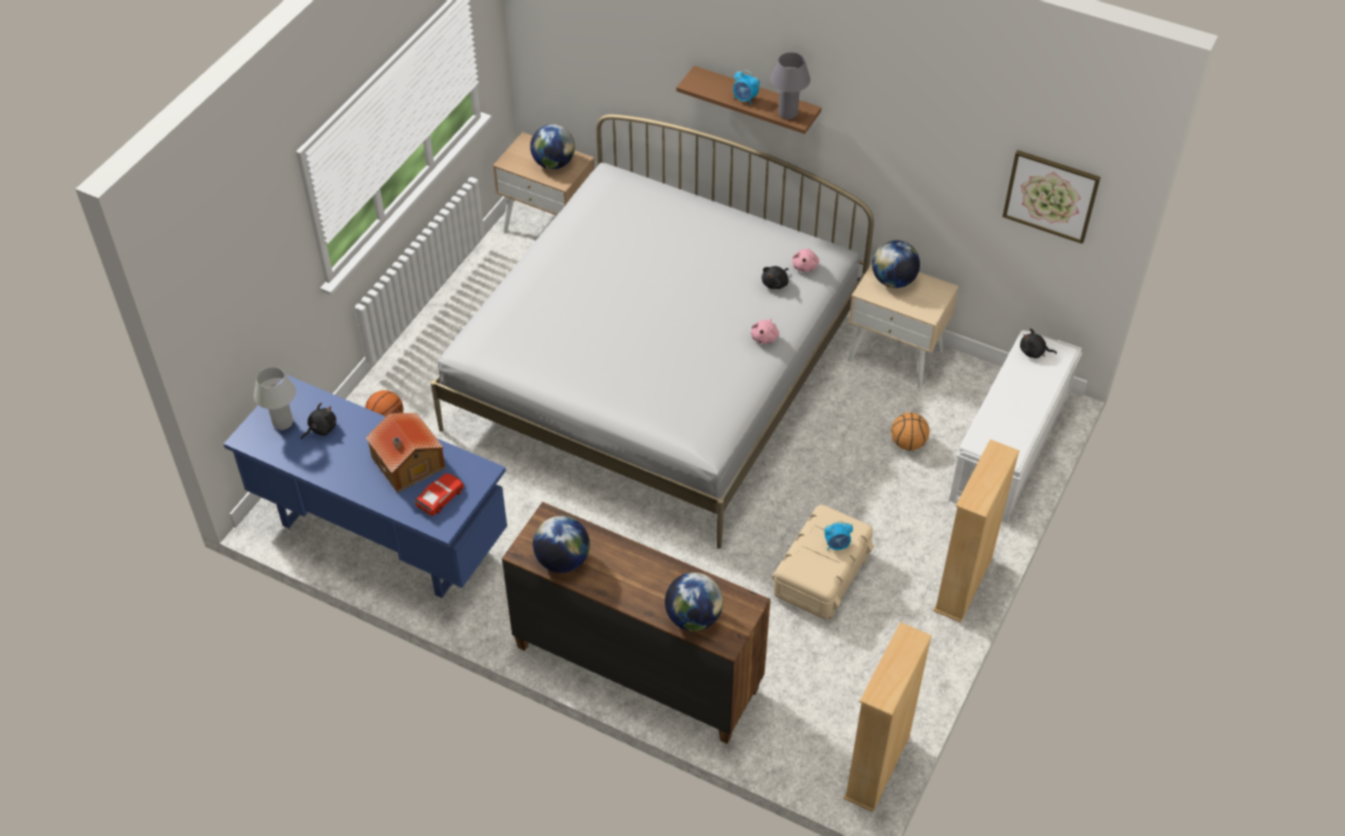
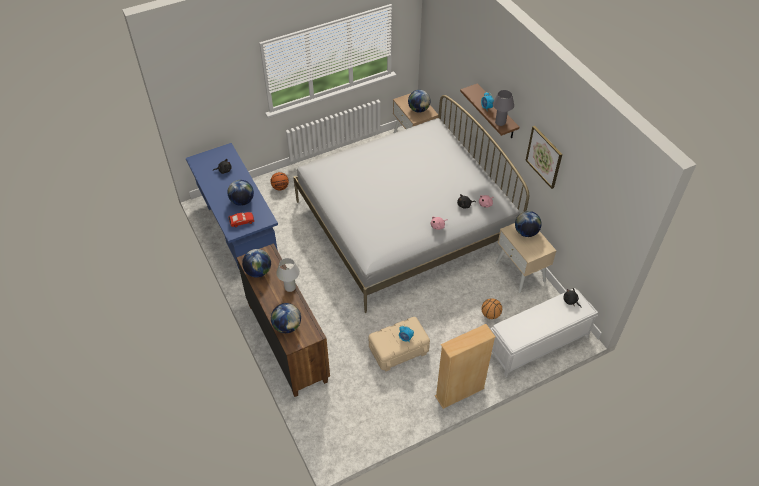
camera: 35 degrees right, 0 degrees up
white table lamp [254,367,296,430] -> white table lamp moved to [276,258,300,292]
toy house [366,413,446,493] -> globe [227,180,254,206]
beige bookcase [843,622,932,812] -> none
picture [1002,150,1101,244] -> picture moved to [525,126,562,189]

